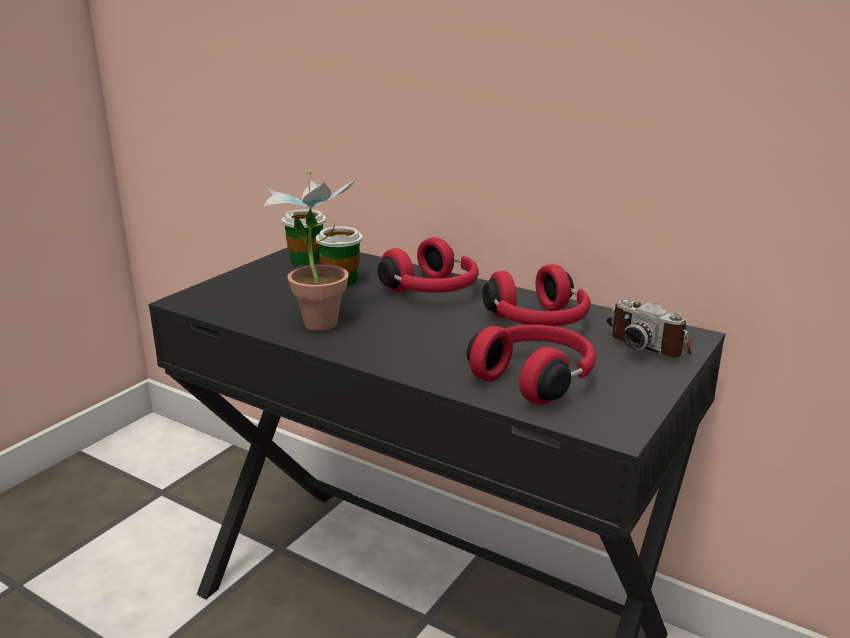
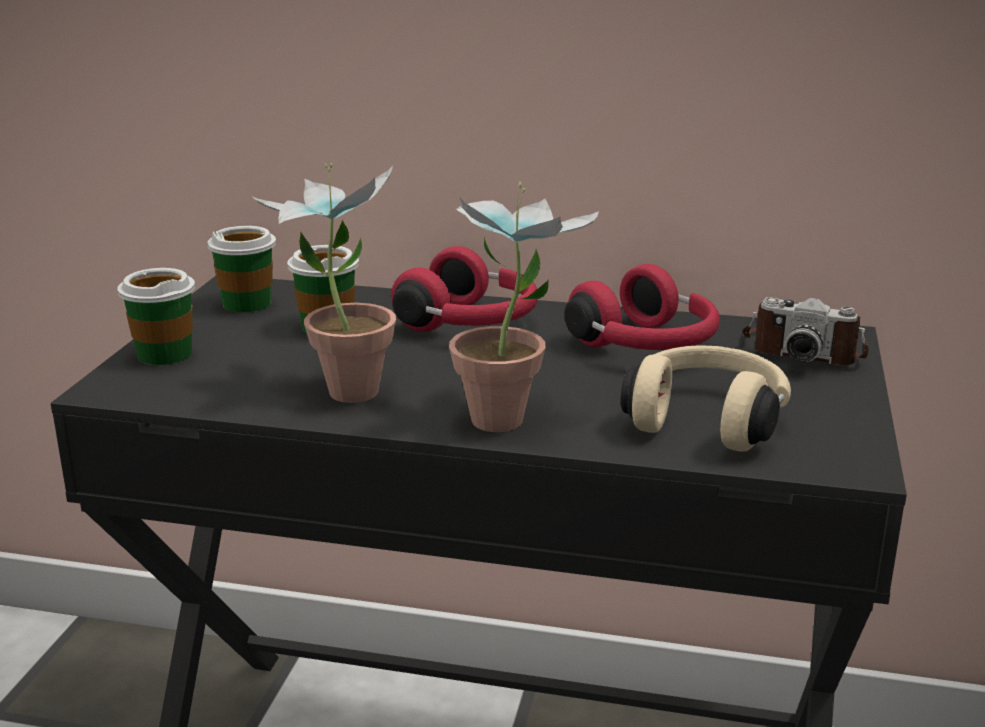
camera: 20 degrees left, 0 degrees up
red headphones [467,325,596,405] -> beige headphones [621,345,791,452]
none -> cup [117,268,195,365]
none -> potted plant [449,182,599,432]

